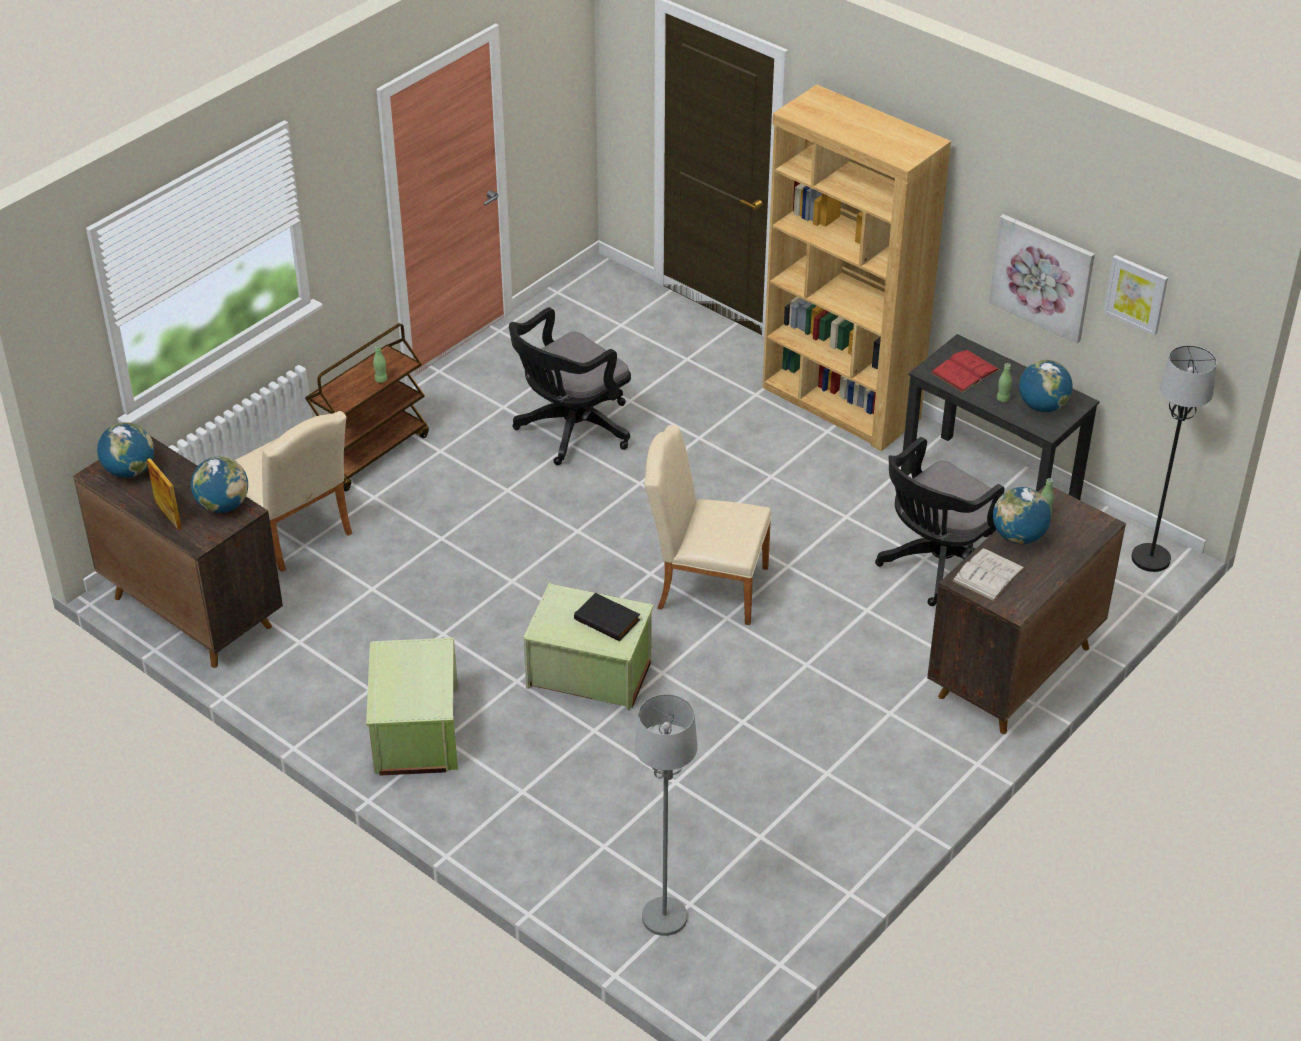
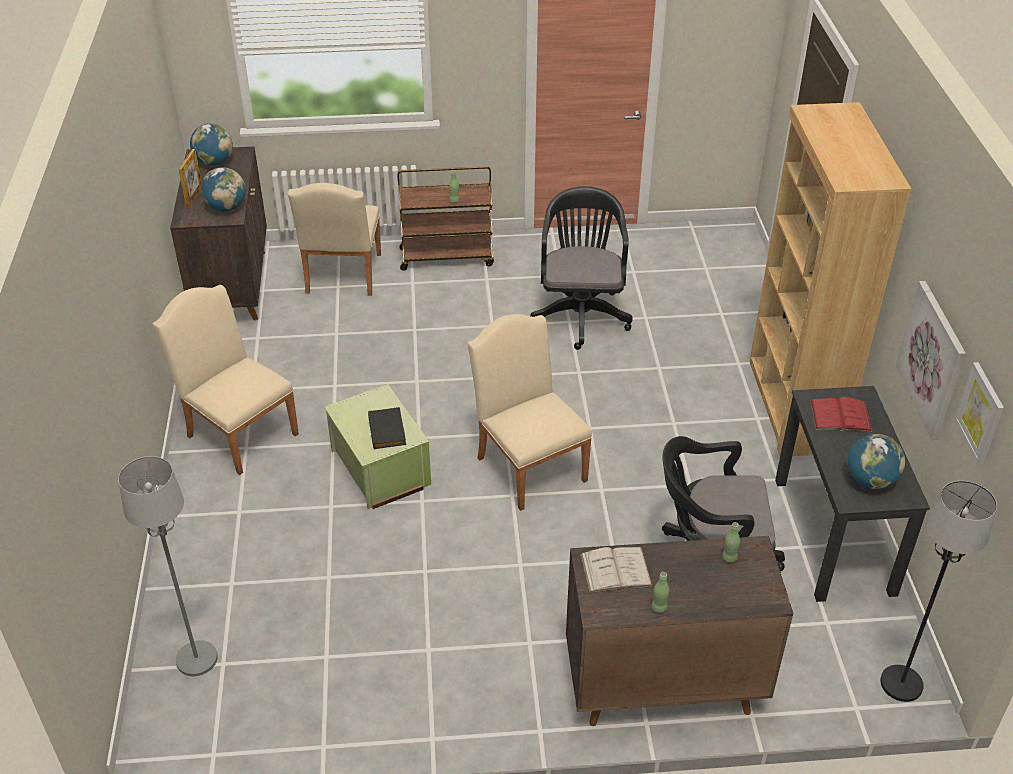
camera: 45 degrees right, 0 degrees up
green storage box [366,638,458,775] -> beige chair [153,285,299,475]
black office chair [509,307,631,465] -> black office chair turned 90 degrees clockwise [530,186,633,350]
globe [993,487,1051,544] -> none
green bottle [997,363,1012,402] -> green bottle moved to [652,572,669,613]

